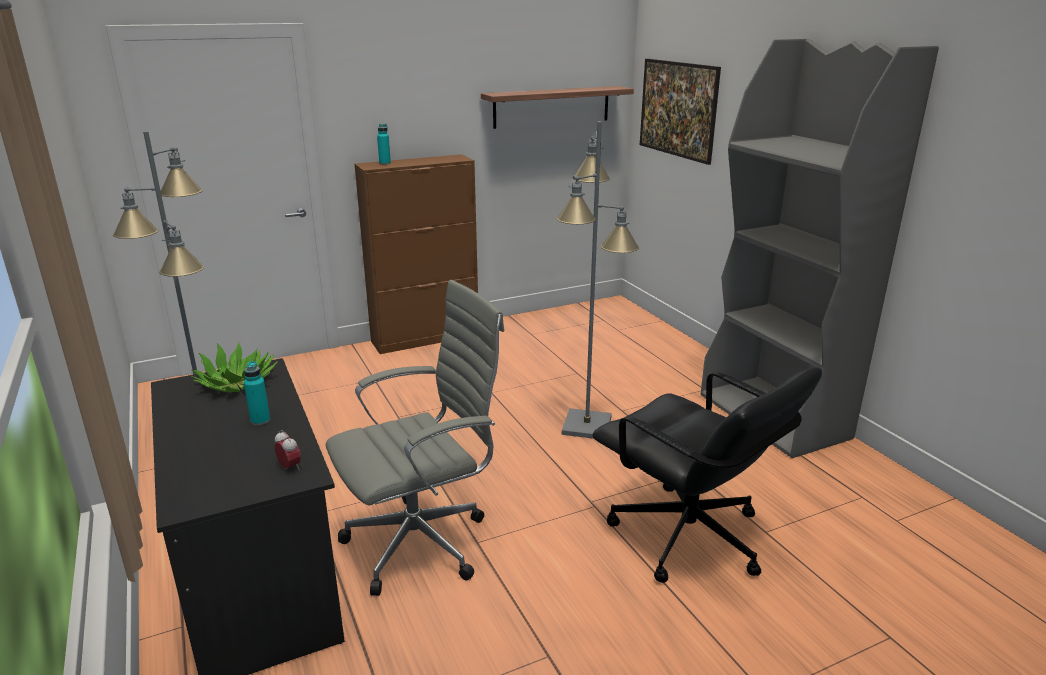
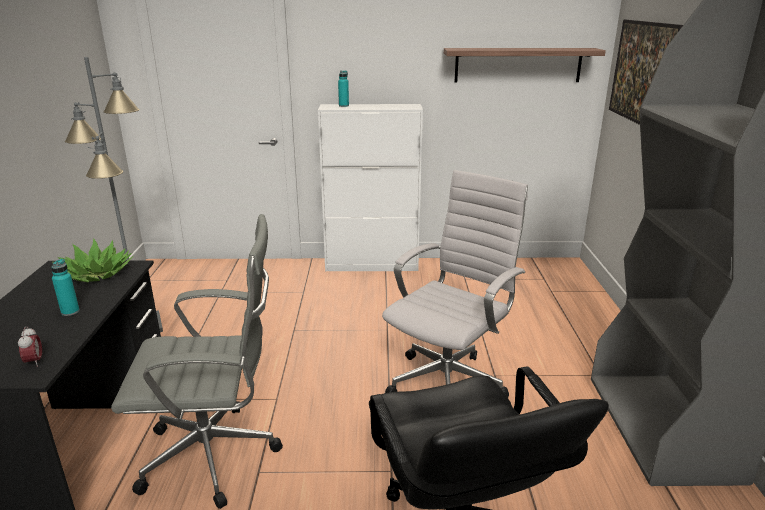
camera: 25 degrees right, 0 degrees up
brown cabinet [354,154,478,354] -> white cabinet [318,104,423,271]
grey floor lamp [557,121,639,439] -> white office chair [382,170,528,397]

